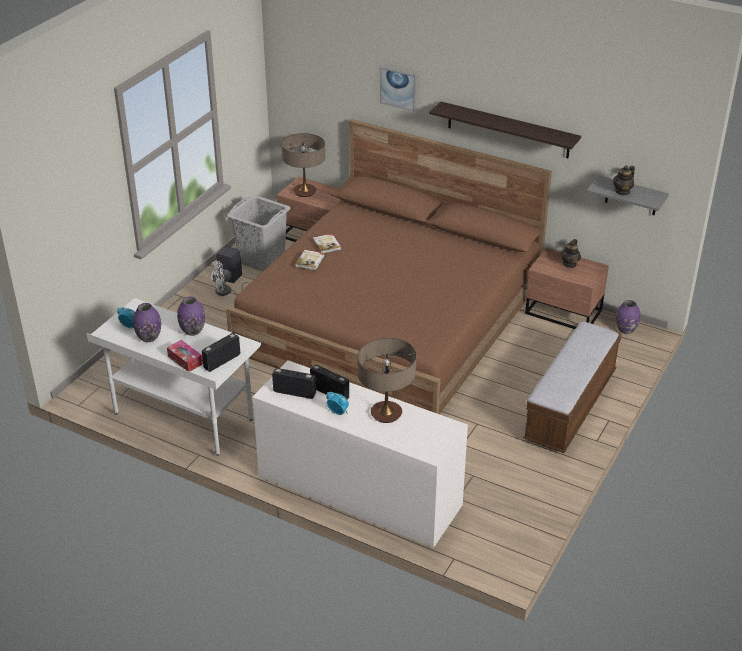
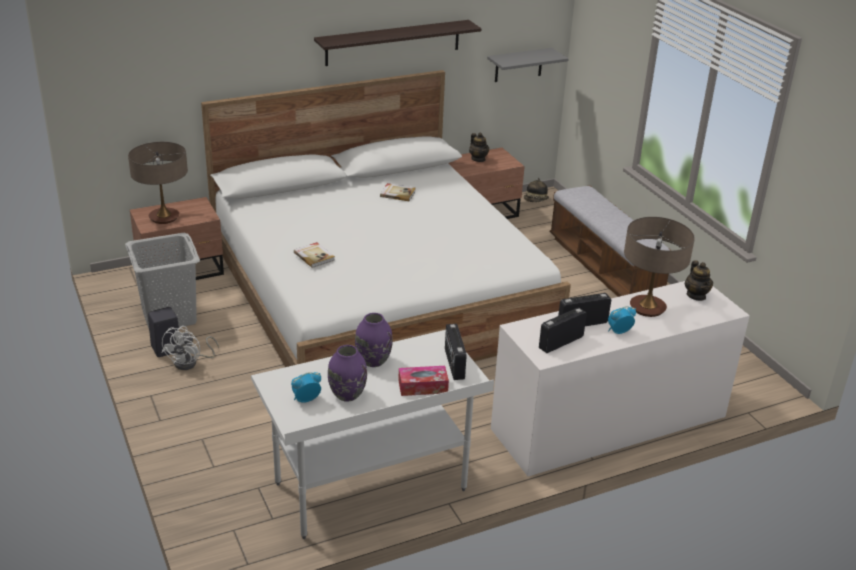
camera: 55 degrees left, 5 degrees down
brown bed [226,119,552,414] -> white bed [201,70,571,367]
book [312,234,341,253] -> book moved to [380,183,416,201]
picture [380,67,416,111] -> none
teapot [613,165,635,195] -> teapot moved to [685,260,713,301]
purple vase [616,300,640,334] -> hat [524,178,549,202]

